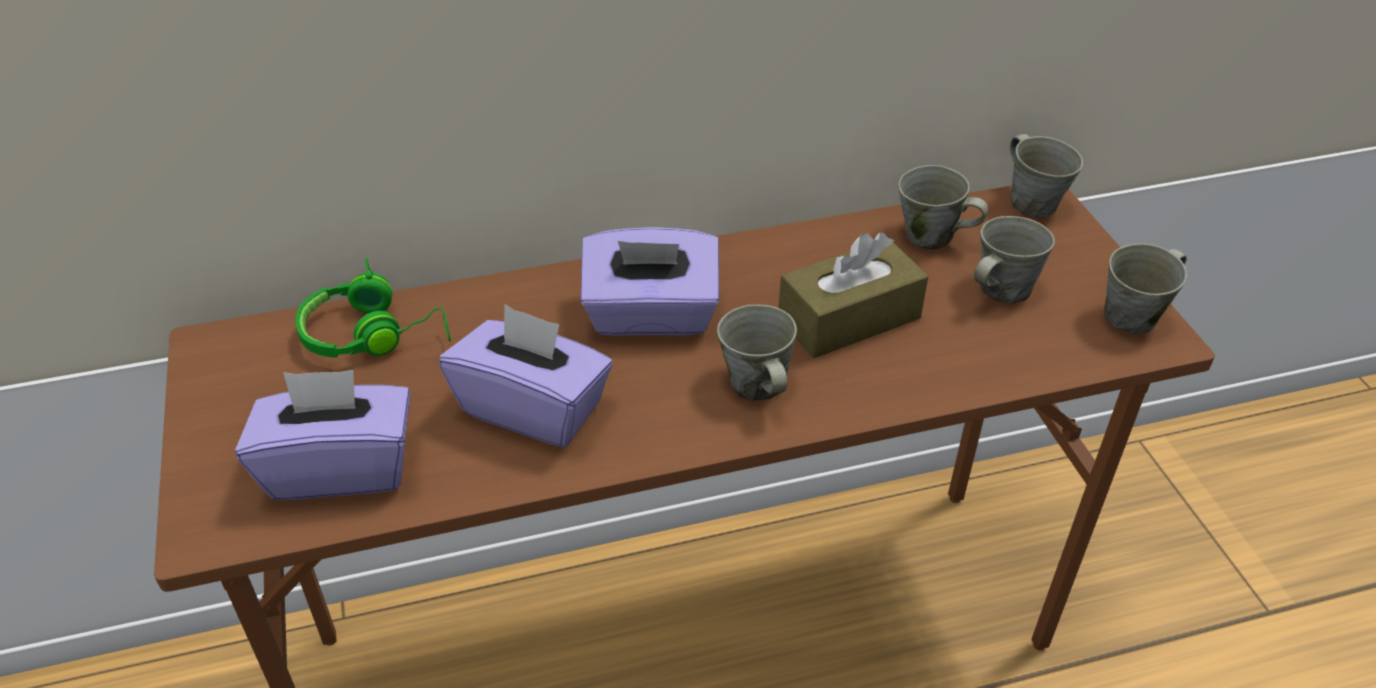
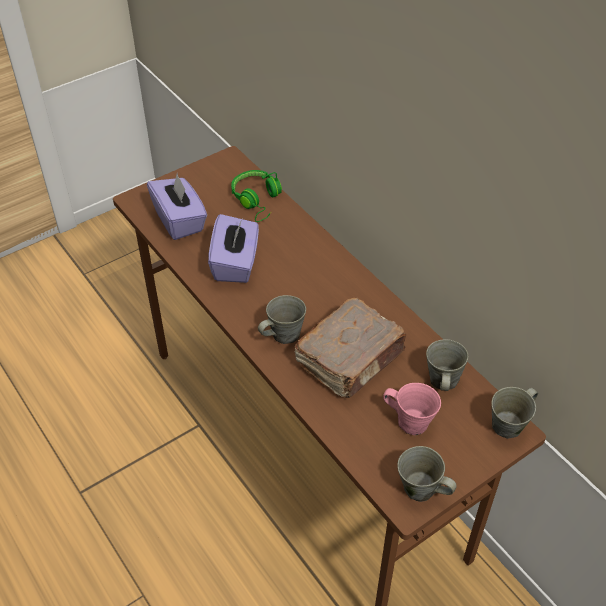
camera: 70 degrees right, 5 degrees up
purple tissue box [580,227,719,336] -> none
brown tissue box [779,232,928,358] -> brown book [295,298,406,398]
grey mug [974,216,1055,304] -> pink mug [383,383,441,435]

